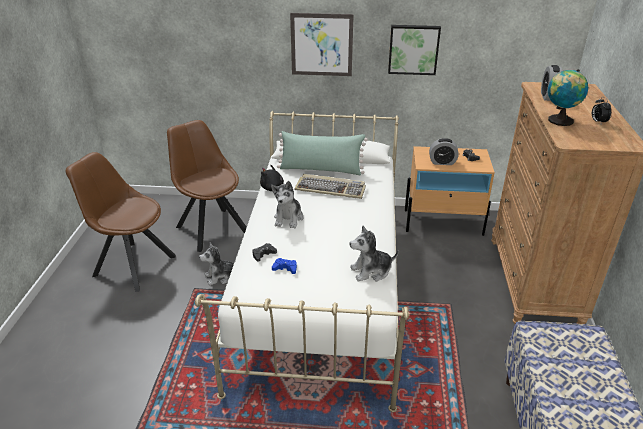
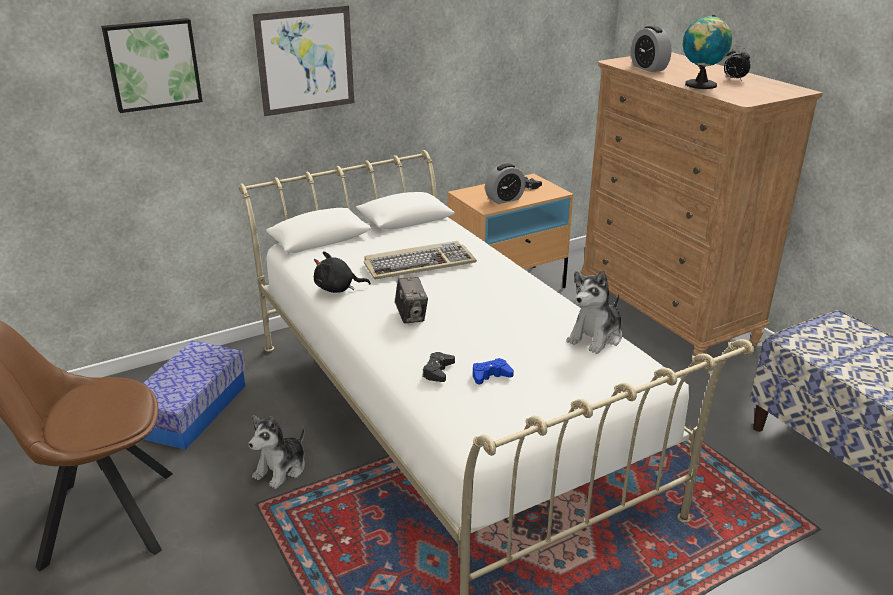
camera: 35 degrees left, 5 degrees down
brown chair [167,120,247,252] -> storage box [143,341,246,450]
plush toy [271,181,303,228] -> camera [395,277,428,323]
green pillow [277,131,368,175] -> none
picture [388,25,441,75] -> picture moved to [101,18,203,113]

